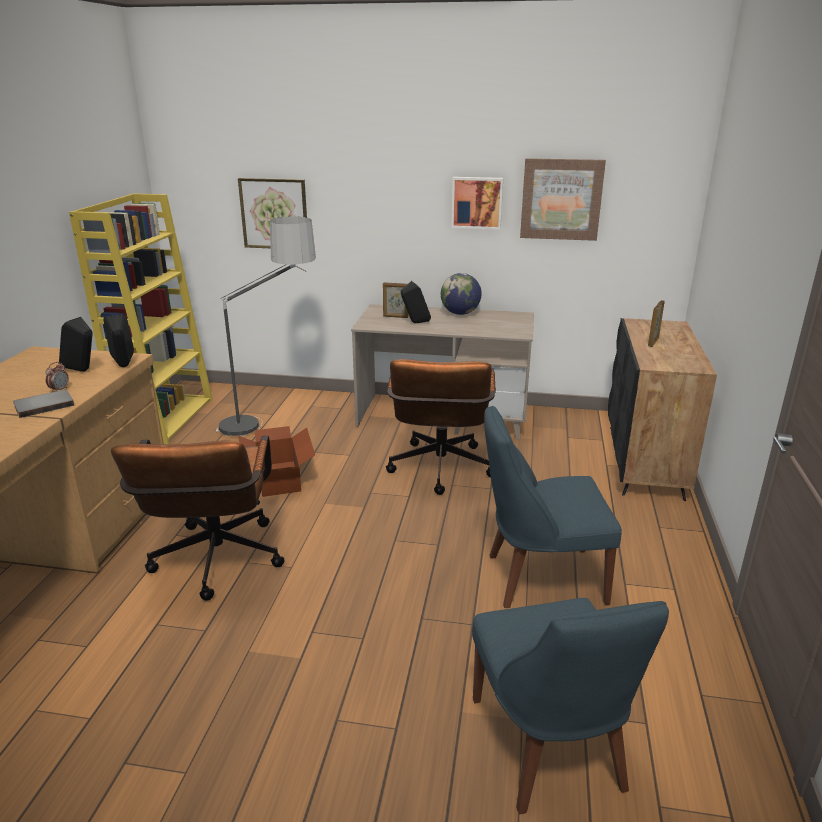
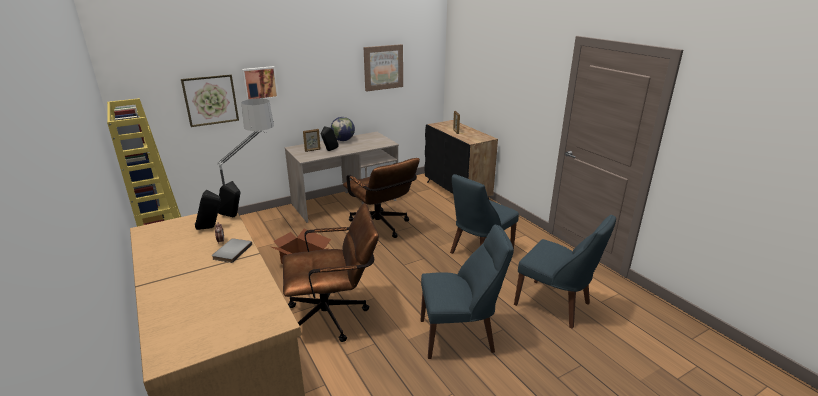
camera: 40 degrees left, 0 degrees up
brown office chair [111,436,285,601] -> brown office chair turned 60 degrees counterclockwise [283,203,379,342]
picture [451,177,503,230] -> picture moved to [242,66,279,100]
none -> blue chair [421,225,514,359]

